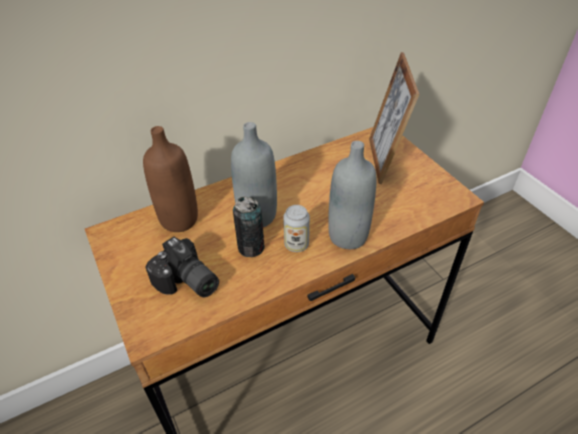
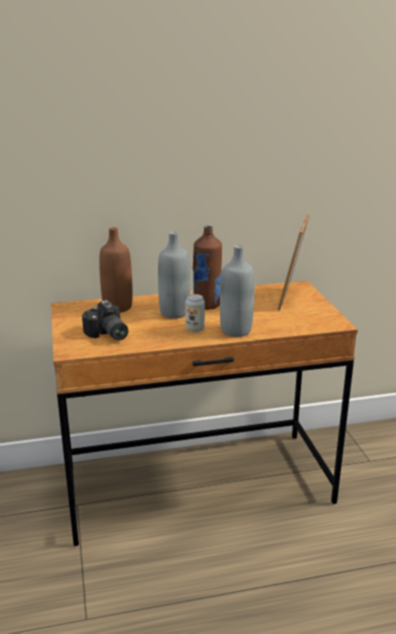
camera: 15 degrees right, 20 degrees down
can [233,196,265,257] -> none
none -> brown bottle [193,226,222,310]

